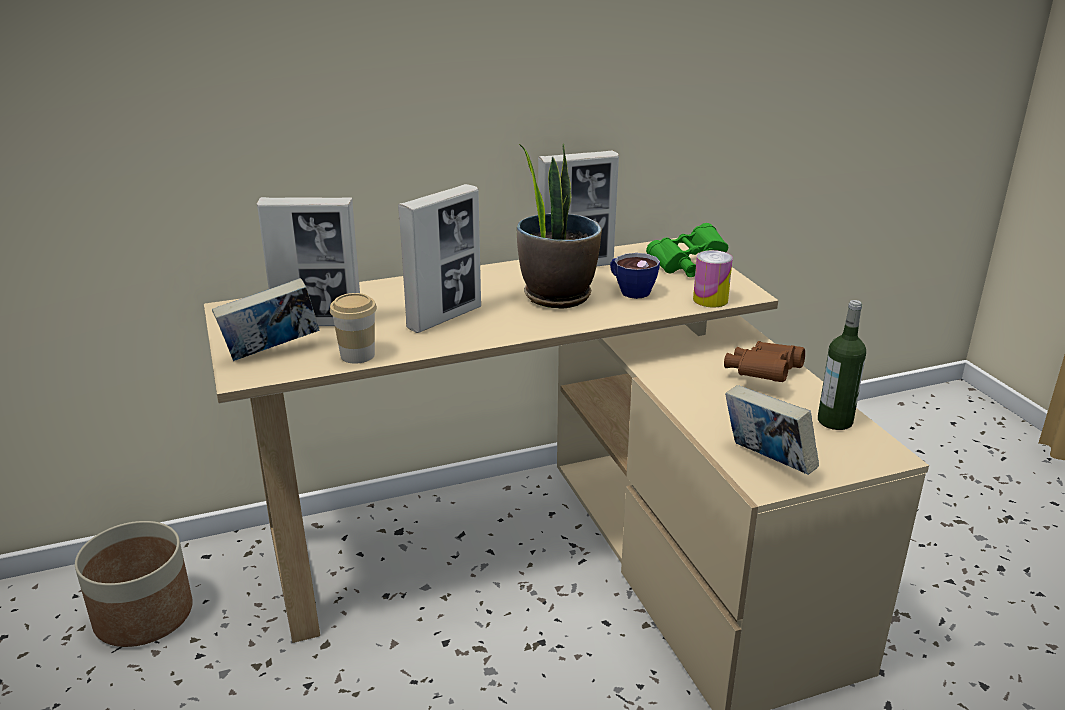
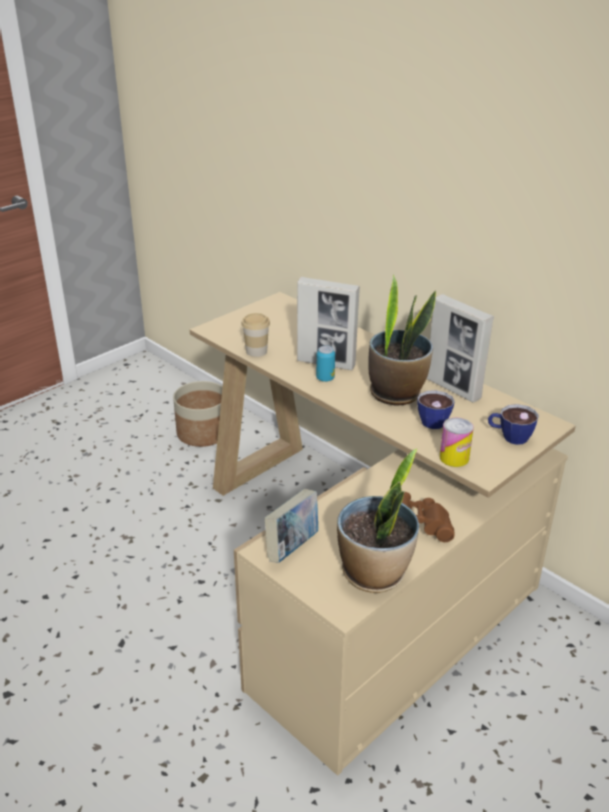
camera: 65 degrees right, 5 degrees up
book [212,278,319,361] -> none
picture frame [257,197,360,326] -> none
green binoculars [646,223,728,277] -> cup [488,404,539,445]
bottle [818,300,866,430] -> potted plant [337,449,419,593]
none -> can [316,346,335,382]

